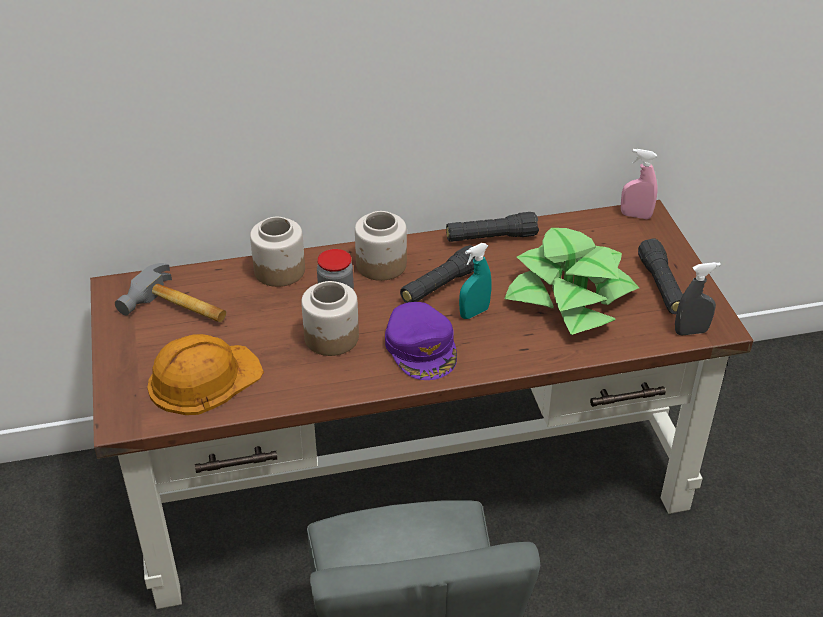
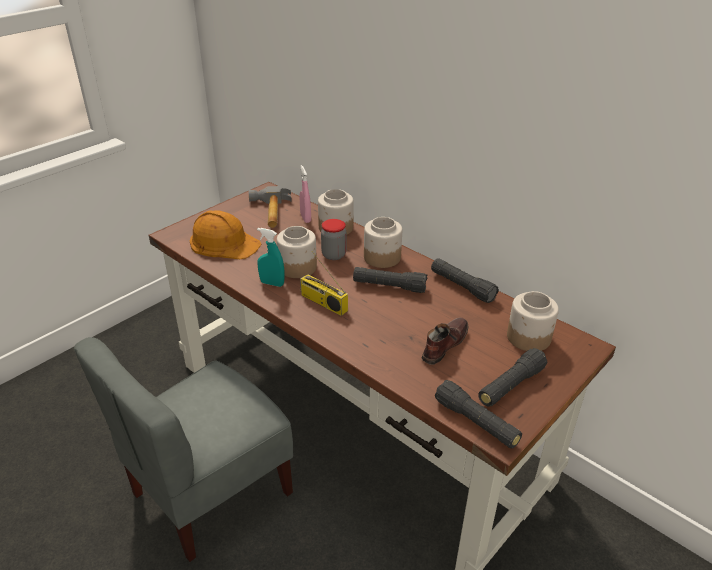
camera: 55 degrees right, 5 degrees down
purple cap [385,302,457,380] -> radio [300,251,348,316]
turquoise spray bottle [459,243,492,319] -> turquoise spray bottle moved to [257,228,285,287]
potted plant [504,228,639,335] -> brown shoe [422,317,469,365]
pink spray bottle [621,149,658,219] -> pink spray bottle moved to [299,165,311,223]
grey spray bottle [675,262,721,335] -> black flashlight [435,380,522,448]
none -> jar [507,291,559,351]

